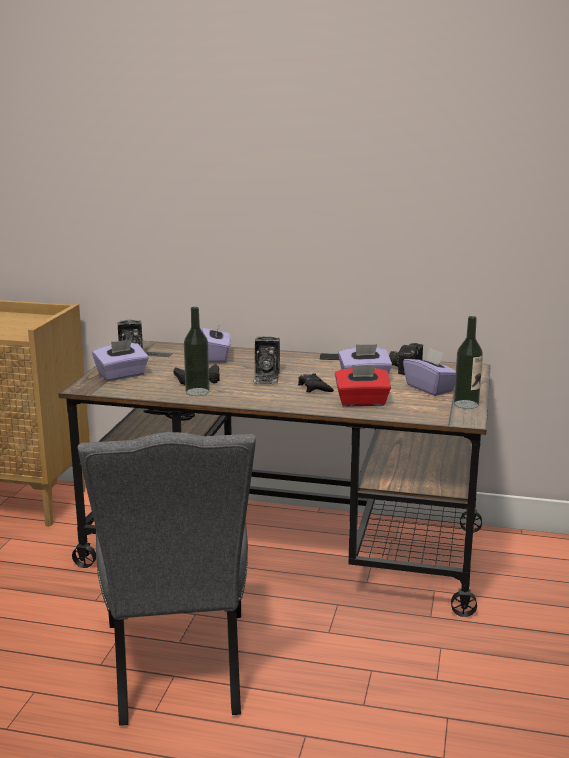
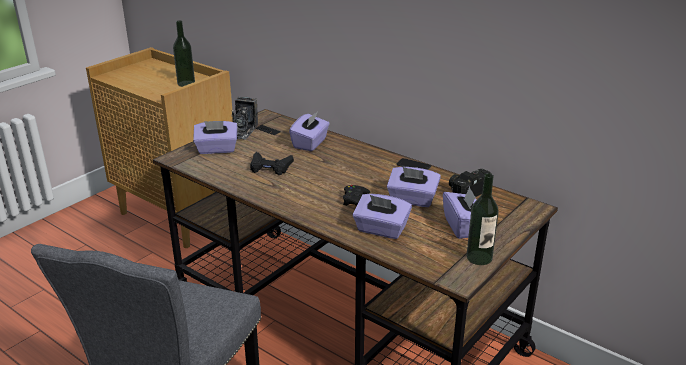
camera: 25 degrees right, 10 degrees up
bottle [184,307,210,396] -> bottle moved to [173,20,195,87]
camera [253,336,280,384] -> none
red tissue box [335,365,391,407] -> purple tissue box [353,194,412,239]

